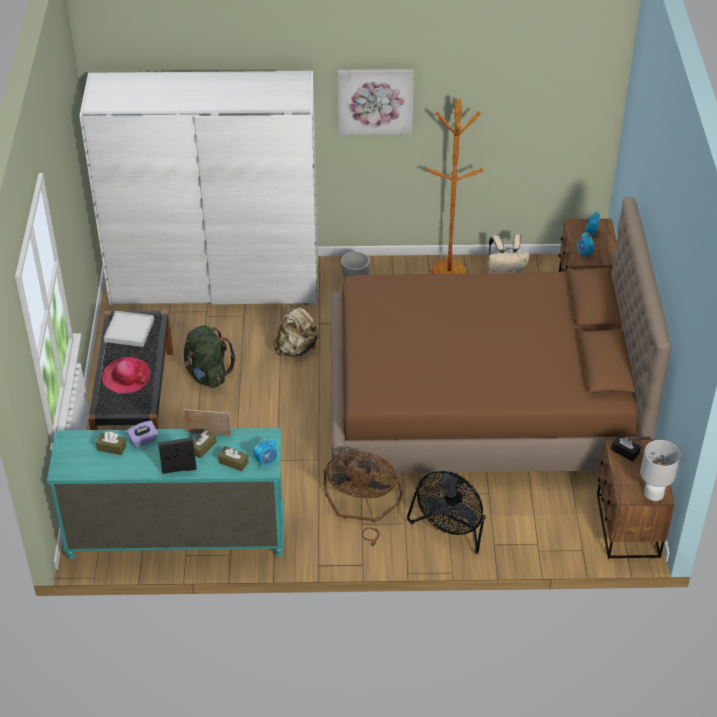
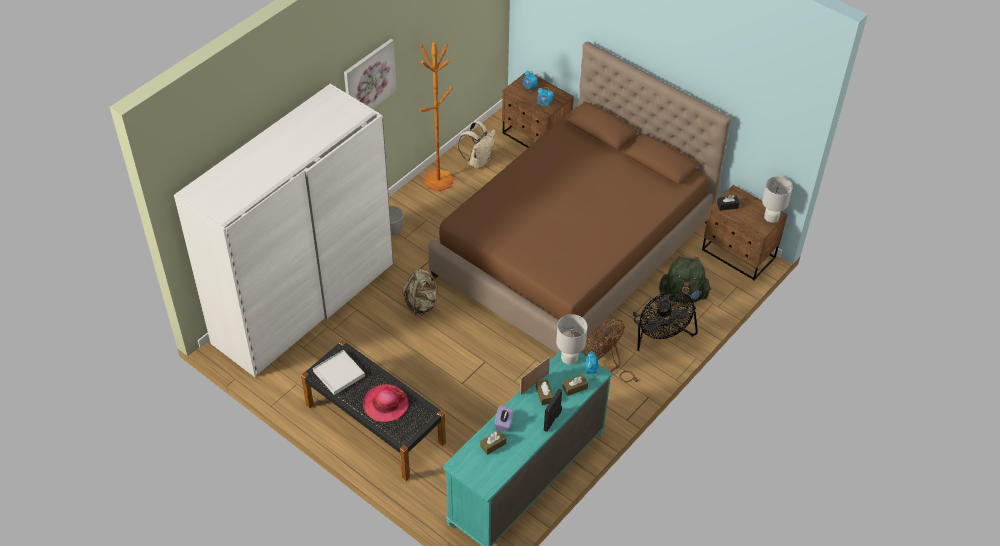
camera: 50 degrees left, 5 degrees up
green backpack [184,326,236,388] -> green backpack moved to [659,256,711,303]
none -> grey table lamp [556,314,587,365]

